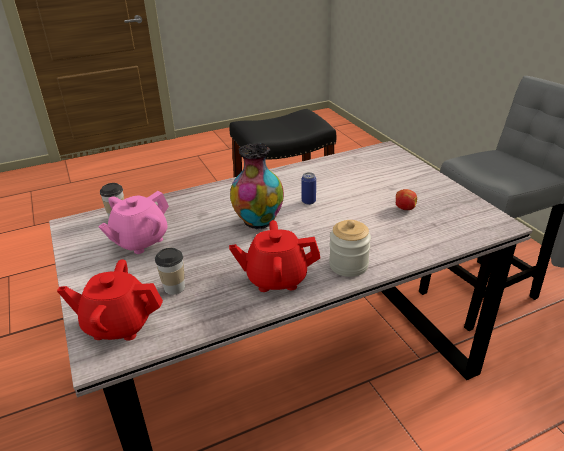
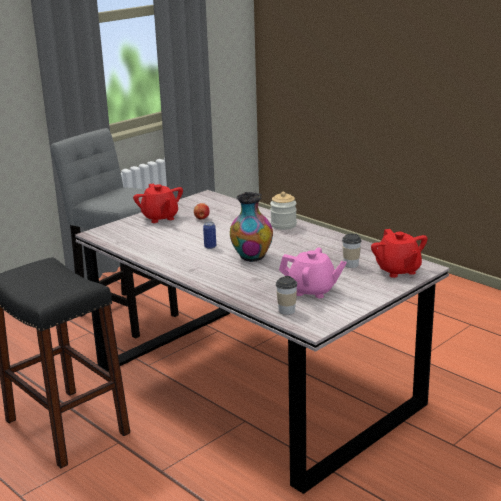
camera: 110 degrees left, 10 degrees down
red teapot [229,220,320,292] -> red teapot moved to [133,183,183,223]

